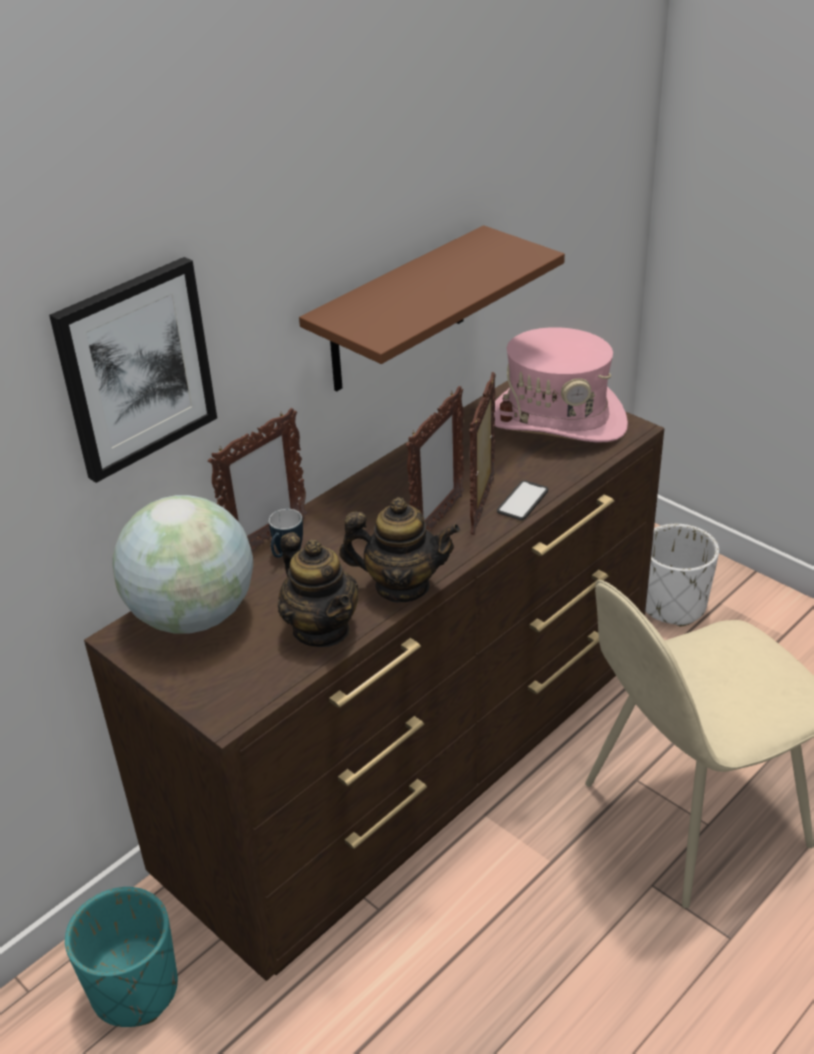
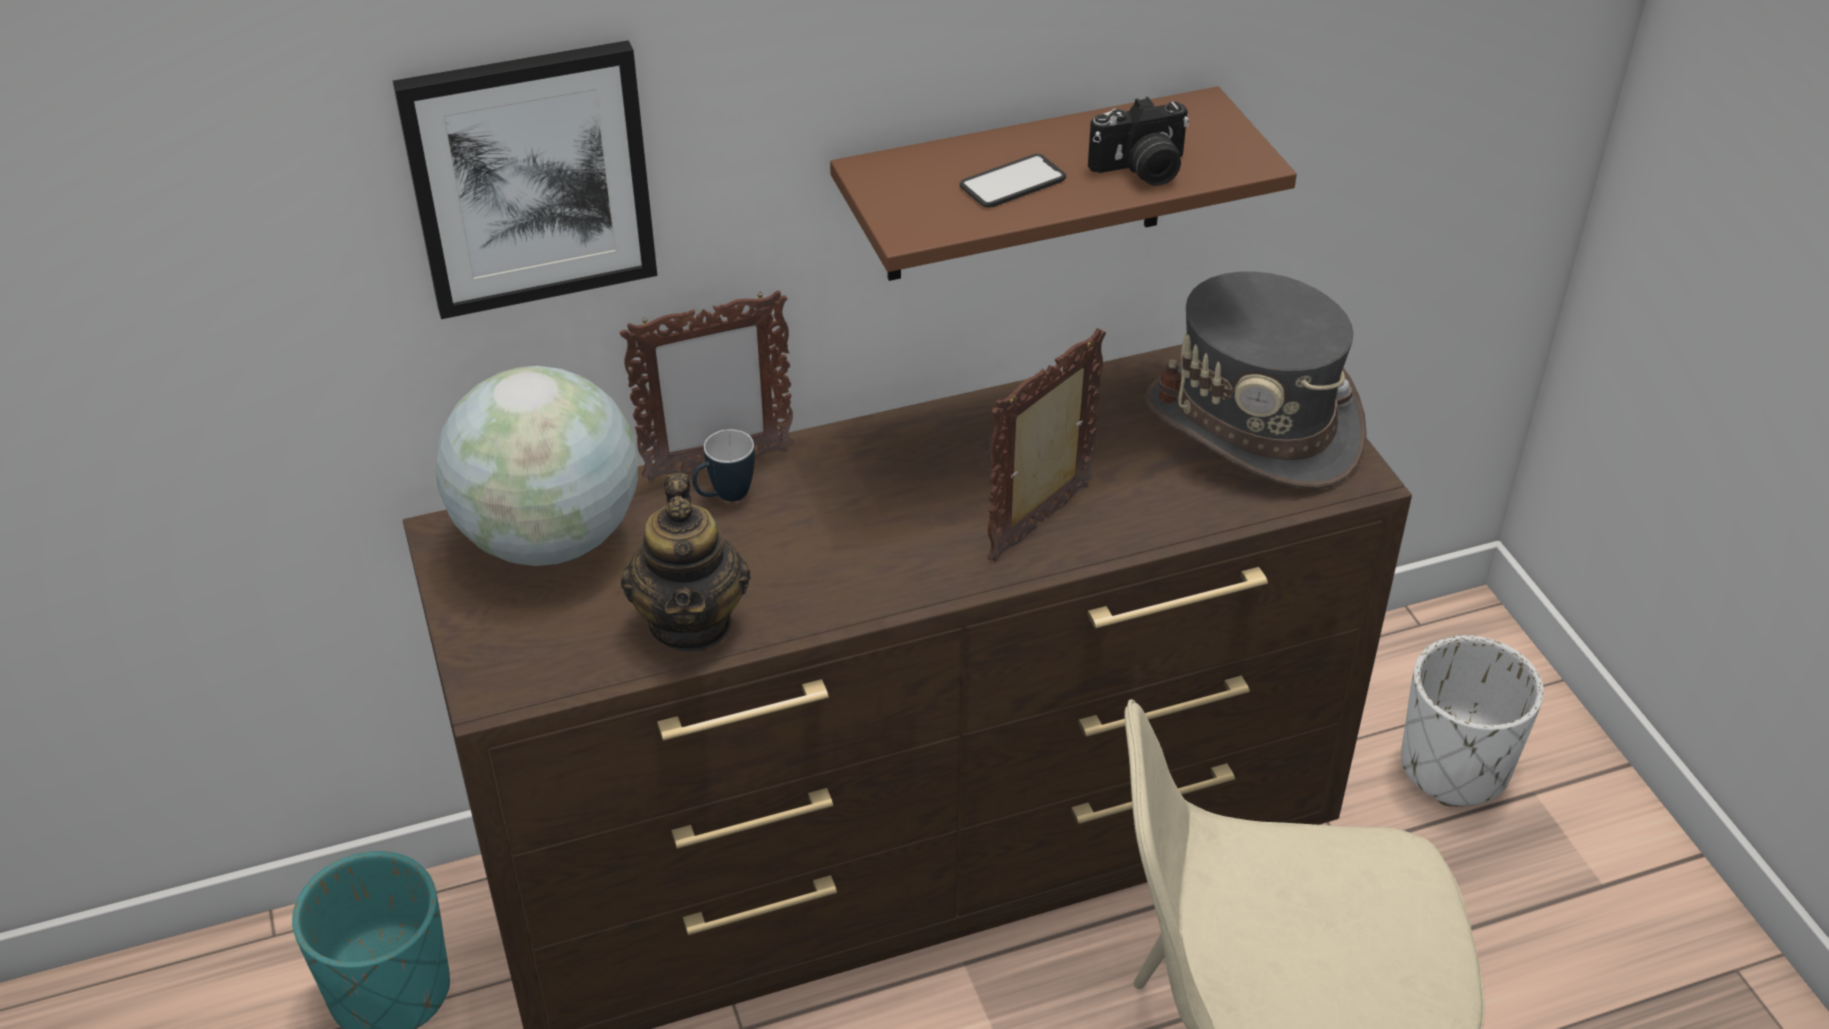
camera: 25 degrees right, 5 degrees up
teapot [339,497,460,602] -> none
picture frame [406,386,464,532] -> none
pink hat [494,327,628,443] -> grey hat [1145,271,1367,489]
phone [497,480,548,520] -> phone moved to [959,154,1066,208]
none -> camera [1088,97,1189,186]

